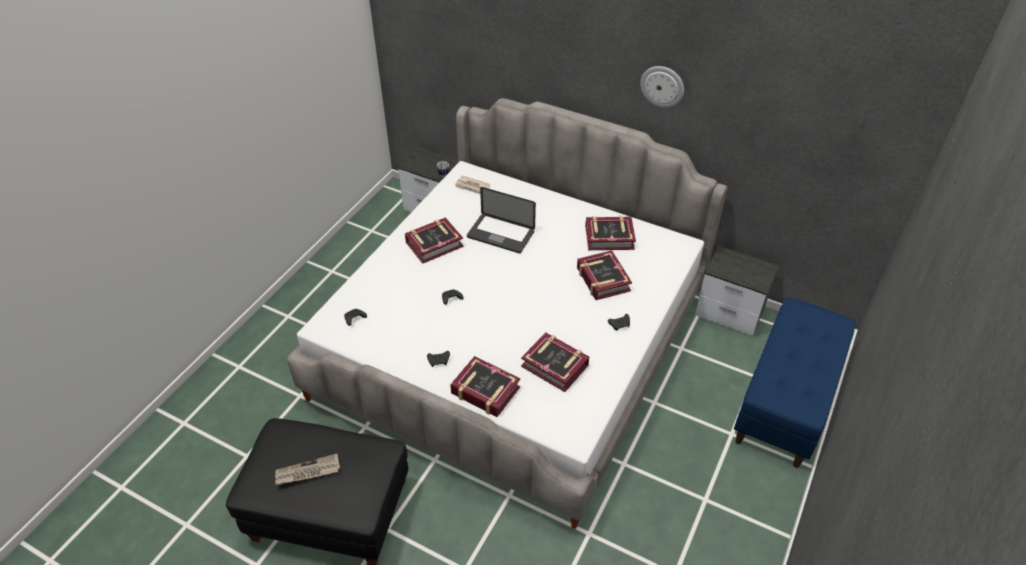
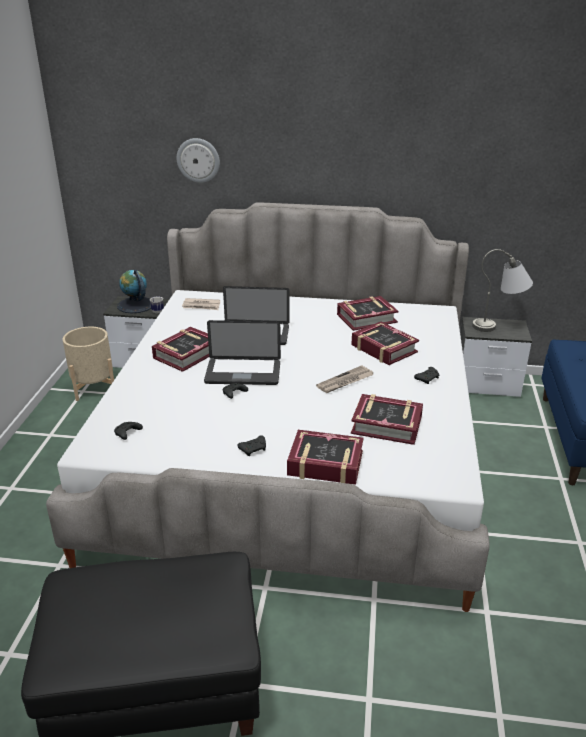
camera: 20 degrees left, 15 degrees down
newspaper [275,454,340,485] -> newspaper moved to [316,365,374,393]
wall clock [640,66,684,108] -> wall clock moved to [177,138,220,183]
none -> beige planter [63,327,114,401]
none -> globe [117,269,151,313]
none -> laptop [204,320,281,385]
none -> grey table lamp [472,249,533,332]

